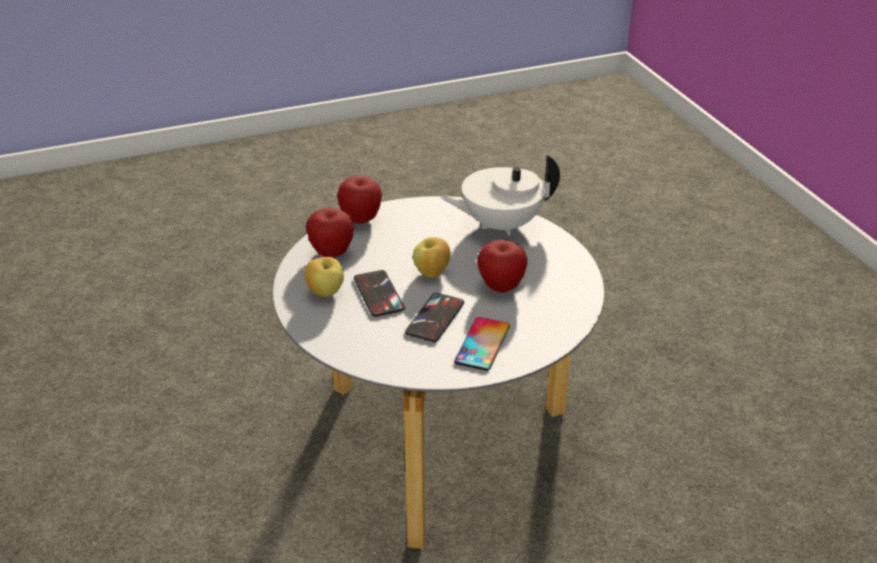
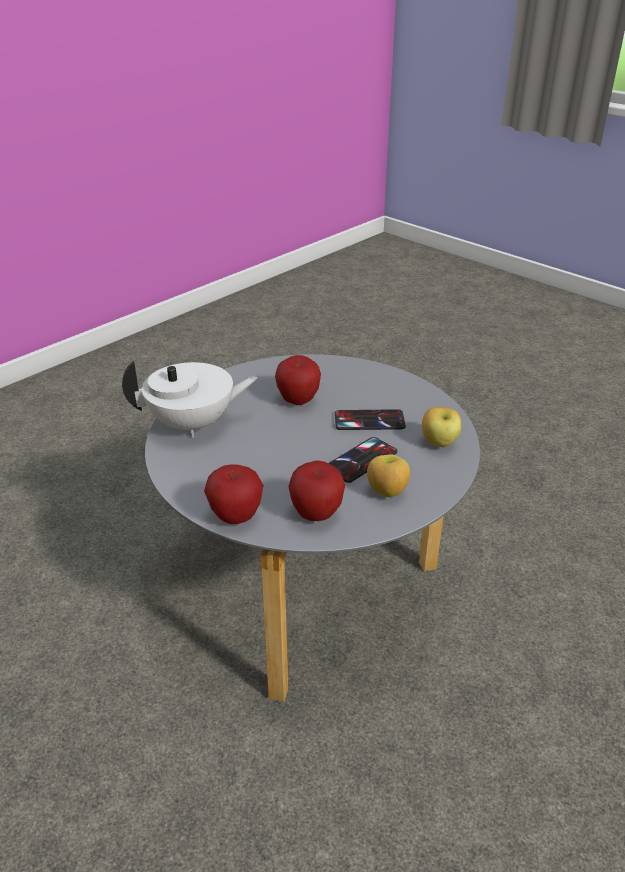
camera: 115 degrees left, 0 degrees up
apple [413,237,451,278] -> apple moved to [422,407,461,447]
white teapot [440,155,560,235] -> white teapot turned 60 degrees counterclockwise [122,361,258,438]
phone [454,317,510,371] -> none

